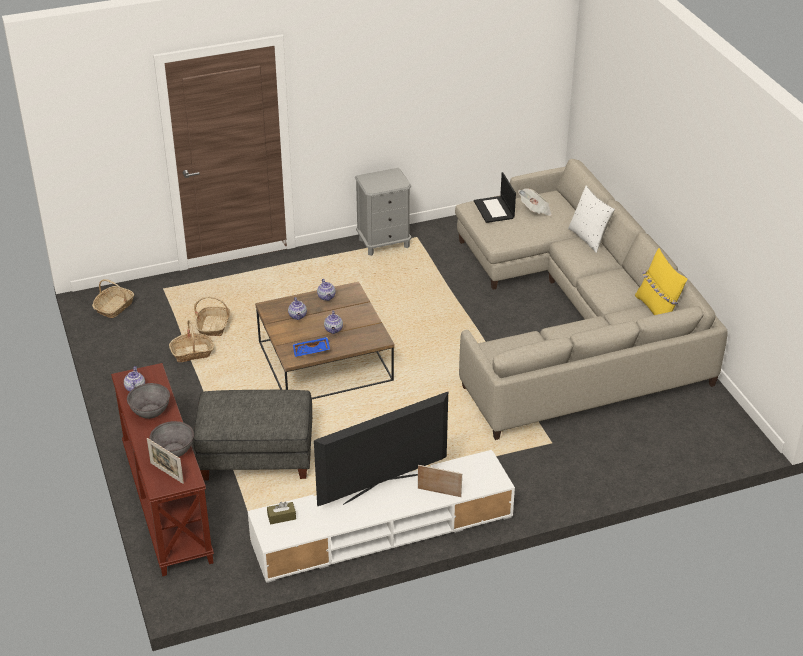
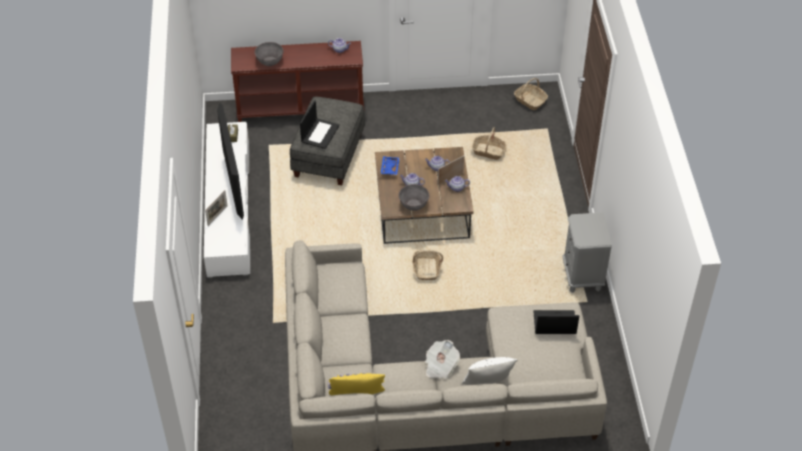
camera: 105 degrees right, 10 degrees up
grey bowl [127,383,170,419] -> grey bowl moved to [399,184,429,211]
picture frame [147,438,184,484] -> picture frame moved to [438,156,464,185]
basket [169,320,214,362] -> basket moved to [413,250,443,280]
newspaper [518,188,552,216] -> newspaper moved to [425,340,460,379]
none -> laptop [300,100,340,149]

